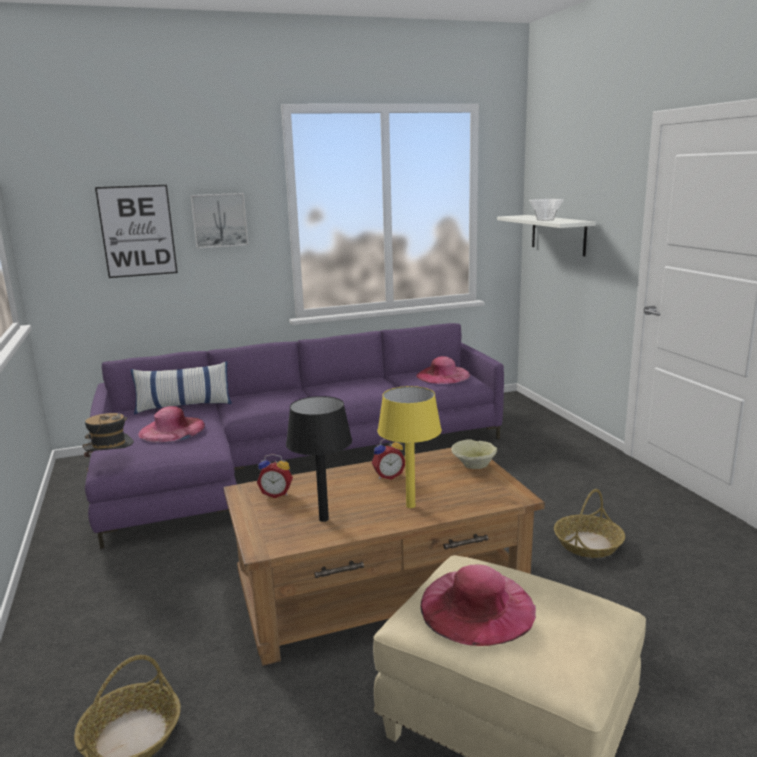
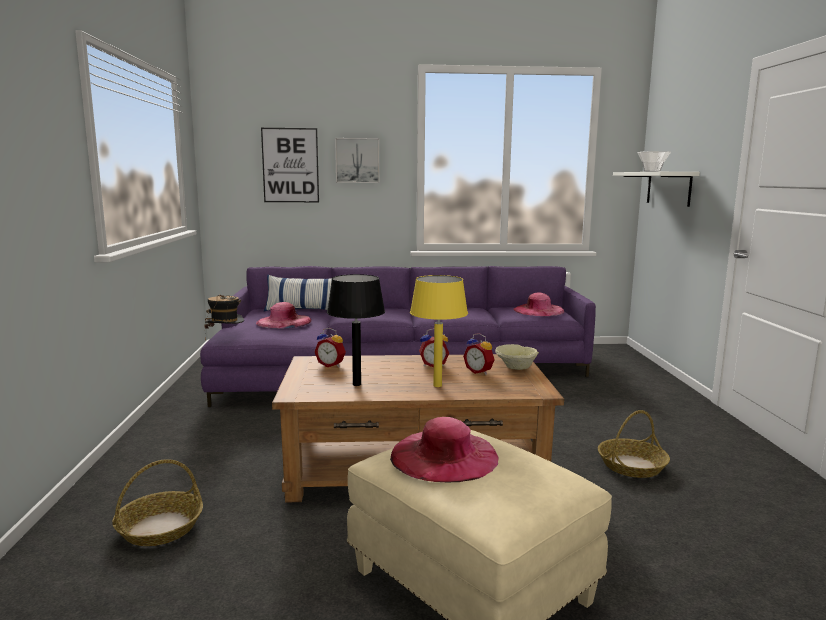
camera: 15 degrees right, 5 degrees down
none -> alarm clock [463,333,495,375]

